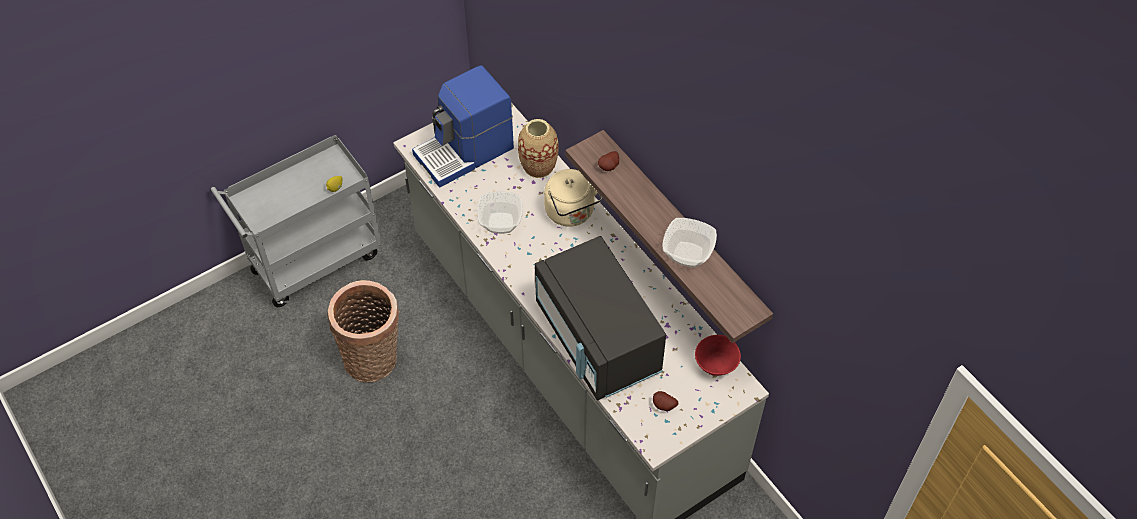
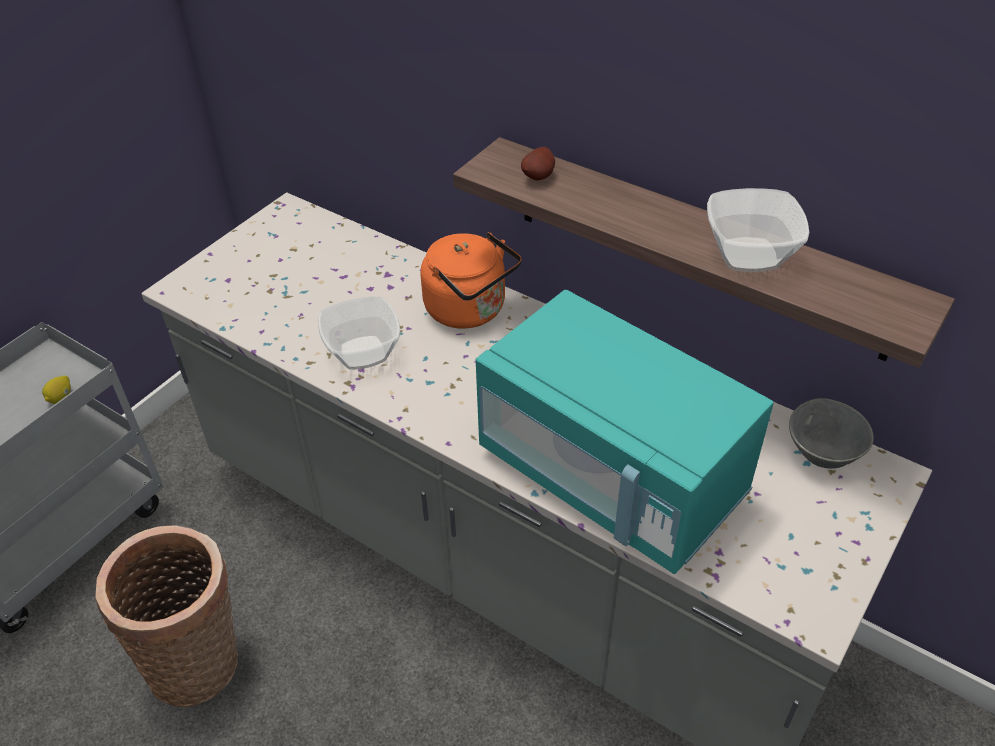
camera: 20 degrees left, 10 degrees down
coffee machine [412,65,514,188] -> none
vase [518,119,559,178] -> none
black microwave [535,236,666,400] -> turquoise microwave [476,290,774,574]
beige kettle [544,169,602,227] -> orange kettle [421,232,522,328]
potato [653,391,678,411] -> none
red bowl [695,335,741,376] -> grey bowl [789,398,874,469]

